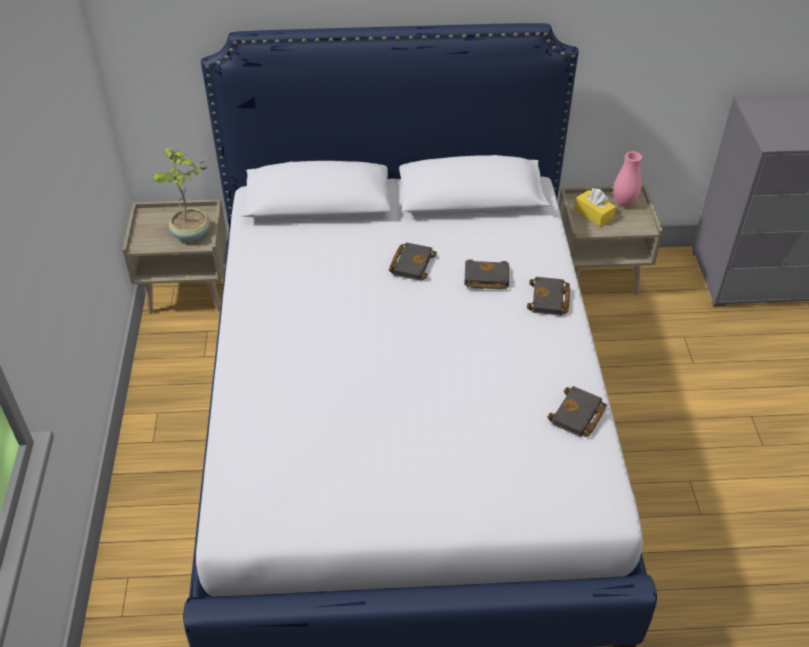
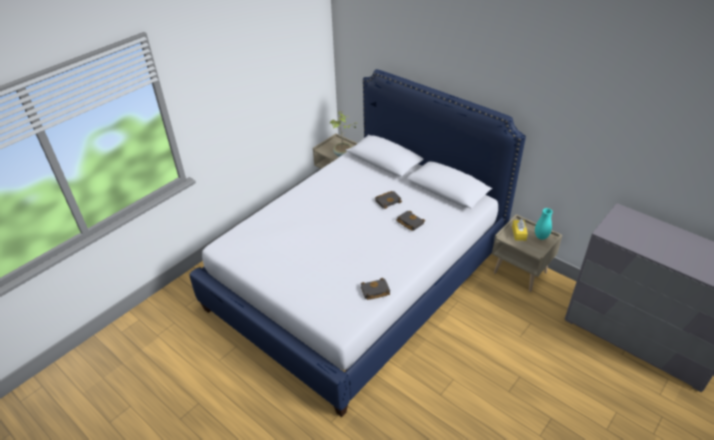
camera: 45 degrees right, 5 degrees down
black book [527,277,570,316] -> none
pink vase [613,151,642,207] -> turquoise vase [535,208,553,240]

